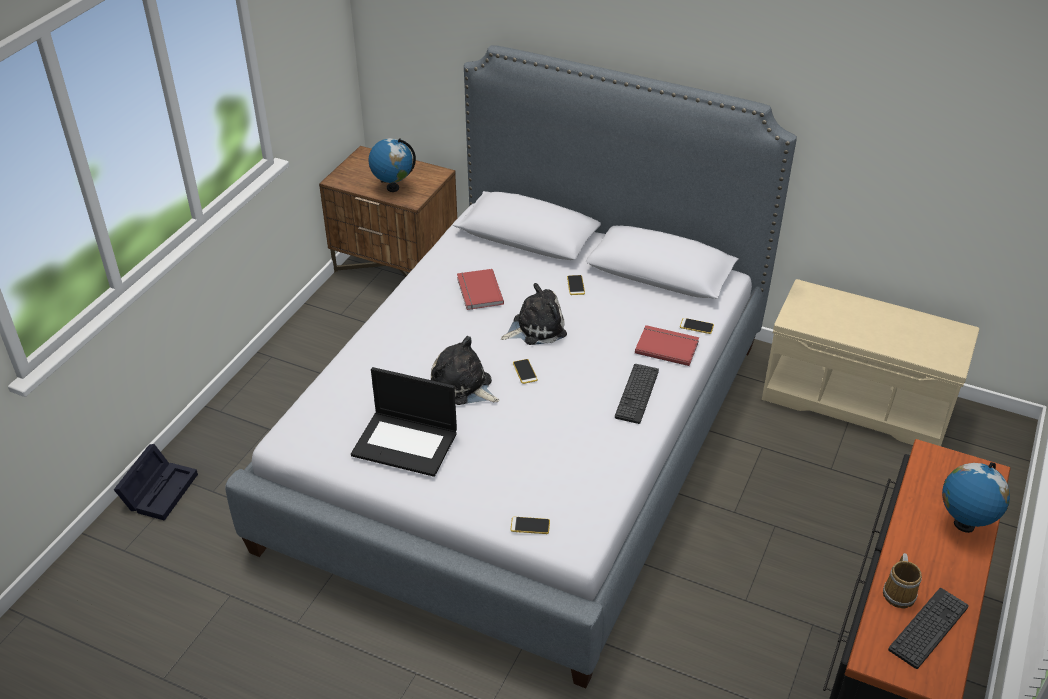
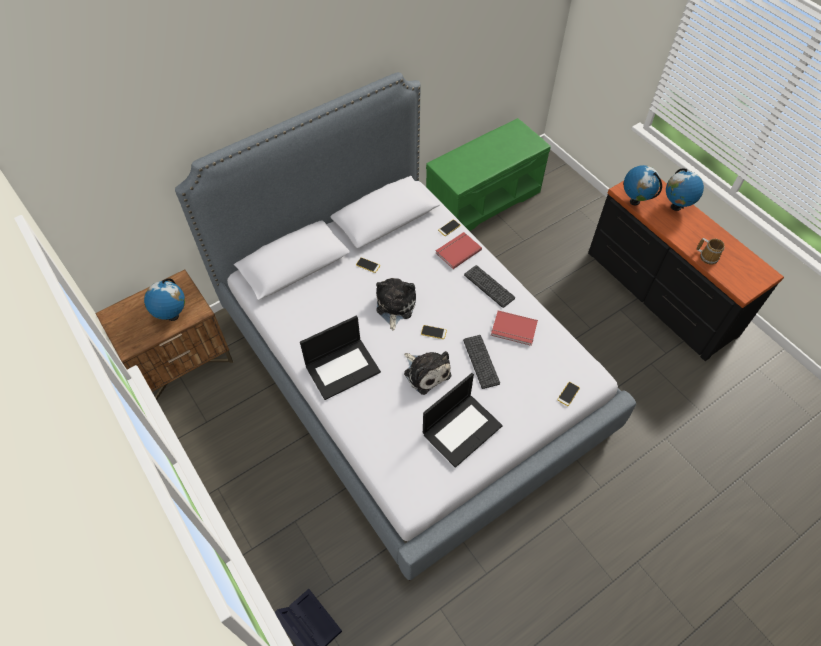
camera: 60 degrees left, 15 degrees up
plush toy [431,336,499,405] -> plush toy turned 105 degrees counterclockwise [404,351,451,395]
red book [457,269,504,310] -> red book moved to [491,310,538,346]
beige bench [762,279,979,446] -> green bench [426,118,551,231]
keyboard [888,588,969,669] -> keyboard moved to [463,335,500,389]
none -> laptop [300,315,381,400]
none -> globe [624,165,662,206]

